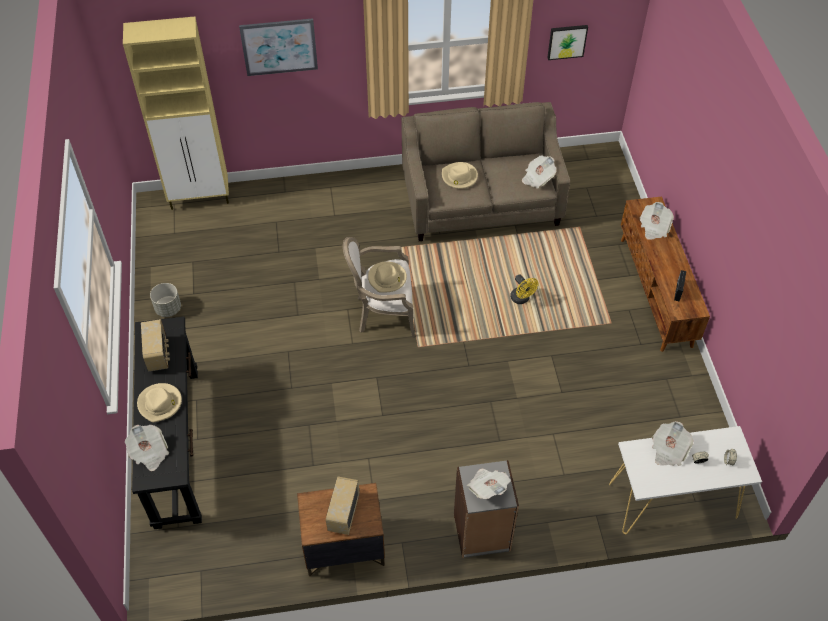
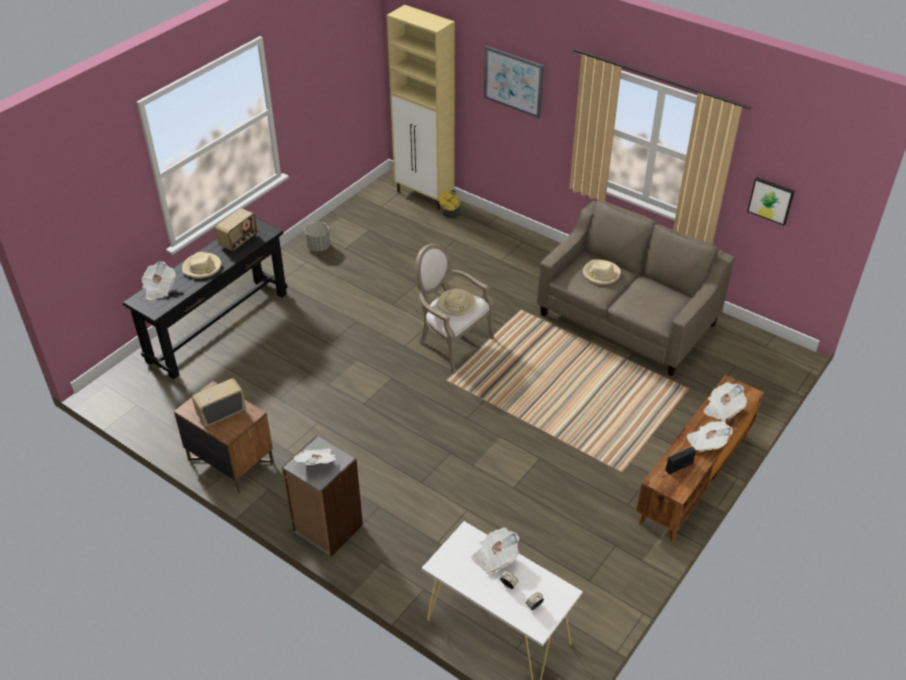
camera: 45 degrees right, 10 degrees down
yellow fan [510,274,538,304] -> yellow fan moved to [439,190,460,218]
newspaper [522,155,557,189] -> newspaper moved to [687,421,733,451]

